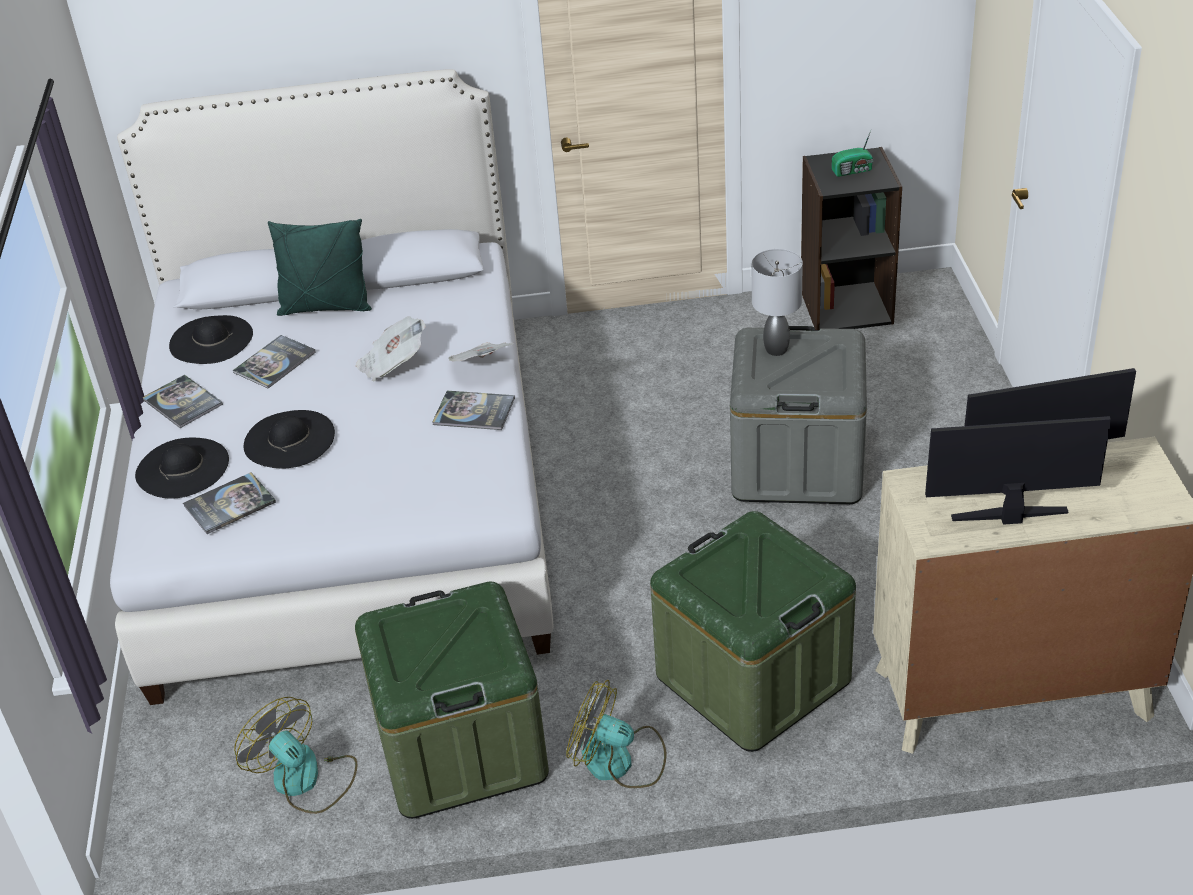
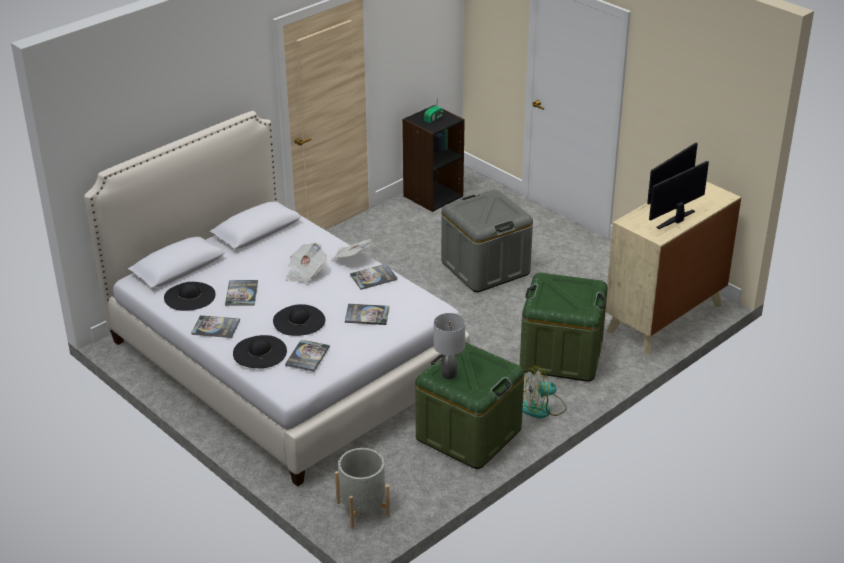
camera: 40 degrees left, 5 degrees down
fan [234,697,357,814] -> none
green pillow [268,219,372,316] -> none
grey table lamp [752,249,803,356] -> grey table lamp moved to [434,313,465,379]
none -> grey planter [335,448,390,529]
none -> book [345,304,389,325]

